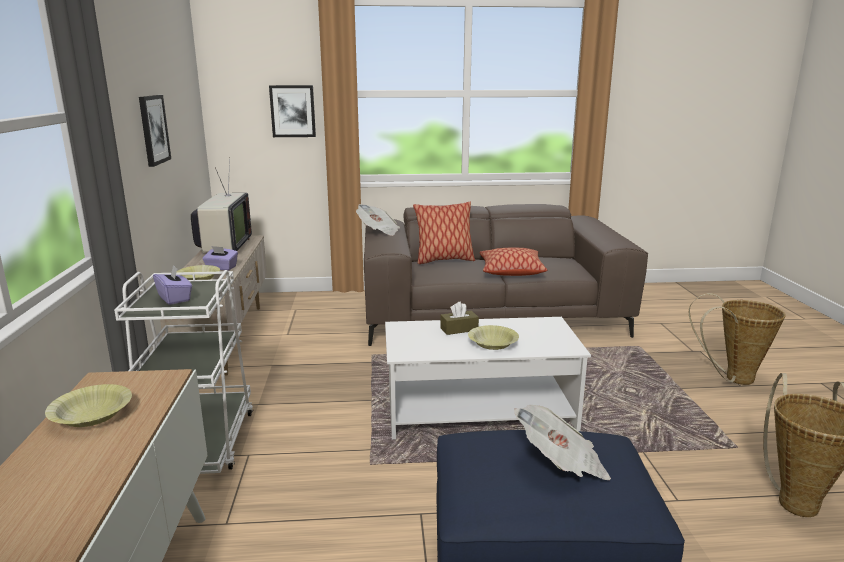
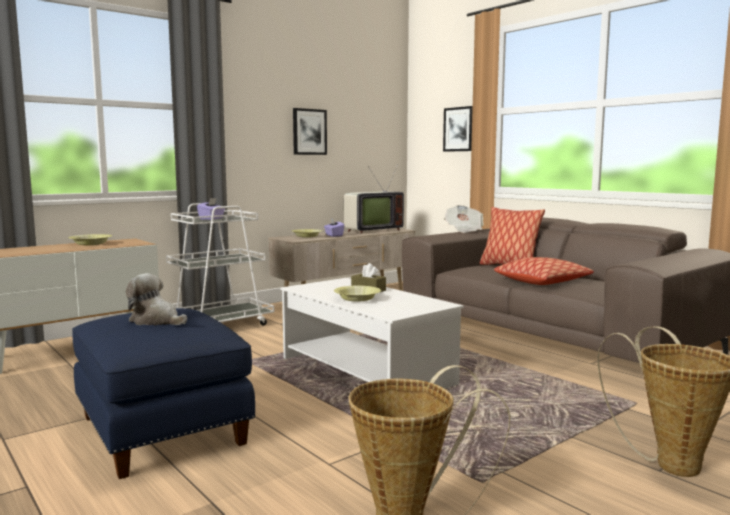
camera: 55 degrees right, 10 degrees down
newspaper [514,405,611,480] -> plush toy [126,273,187,325]

